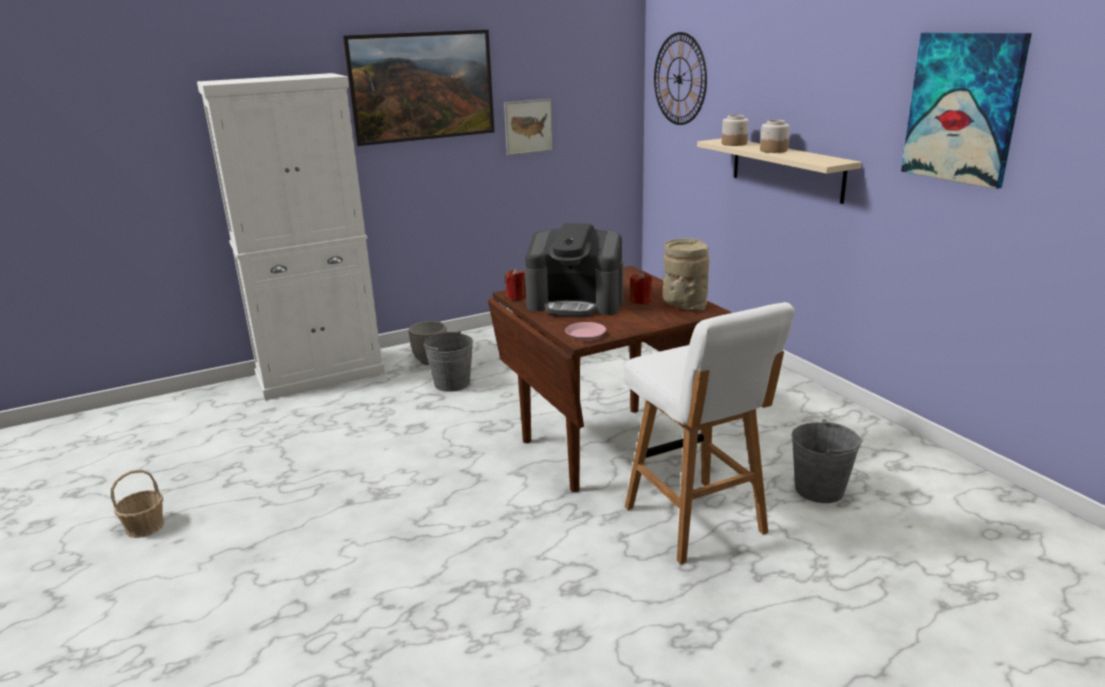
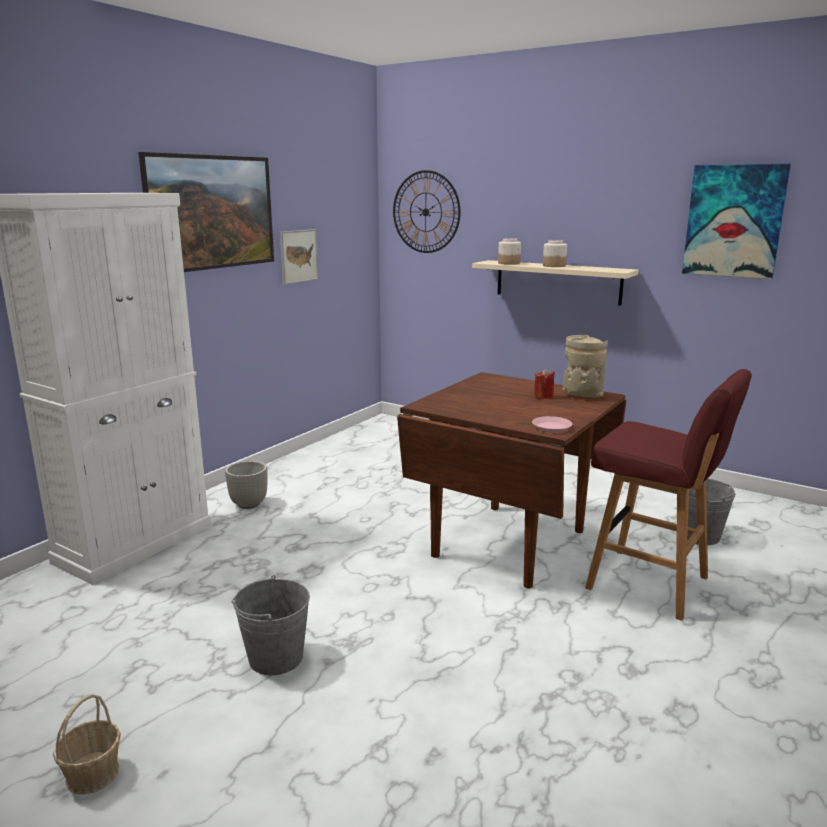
camera: 30 degrees left, 5 degrees down
grey bucket [424,331,473,392] -> grey bucket moved to [232,575,310,675]
red candle [505,268,526,300] -> none
coffee machine [525,223,623,317] -> none
white stool [624,302,795,564] -> red stool [585,369,752,621]

